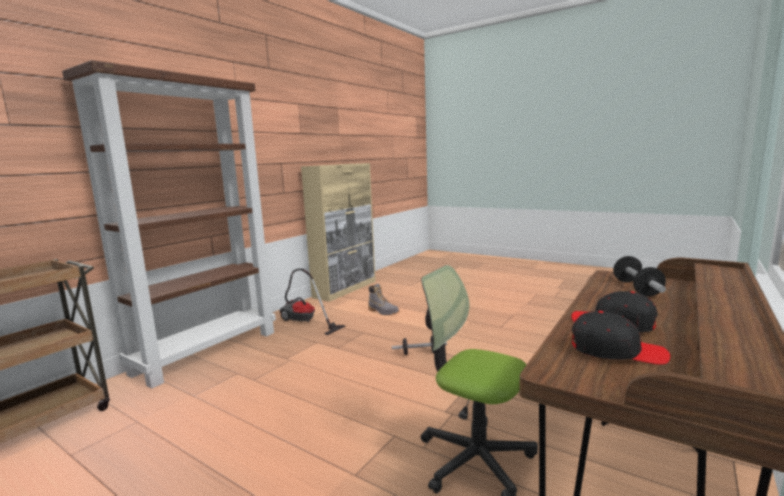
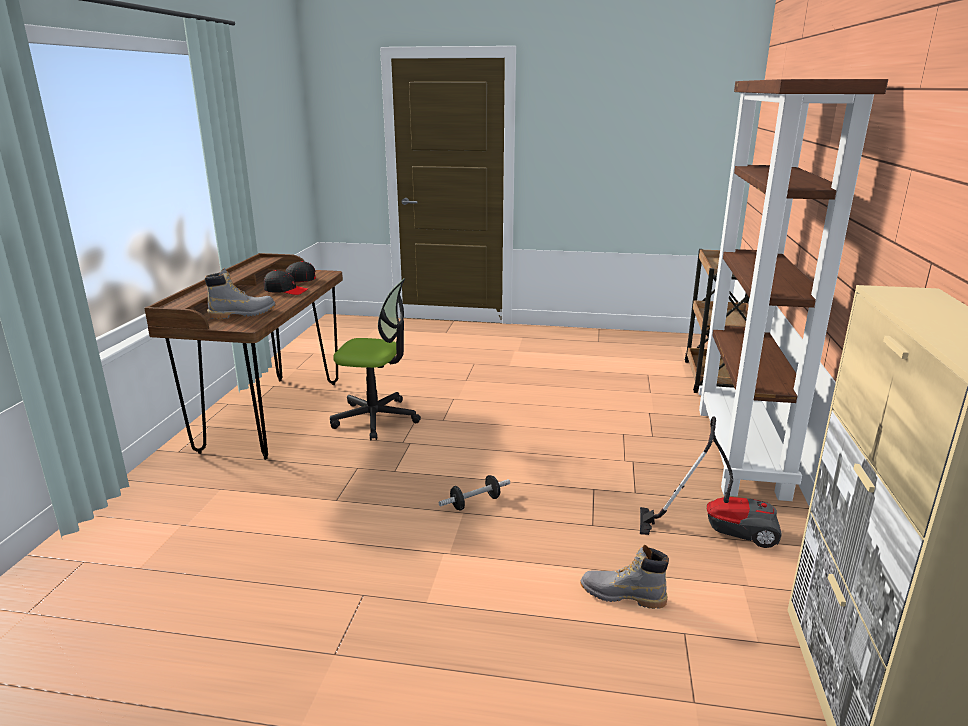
camera: 155 degrees right, 10 degrees up
dumbbell [613,256,666,296] -> grey boot [205,267,276,319]

